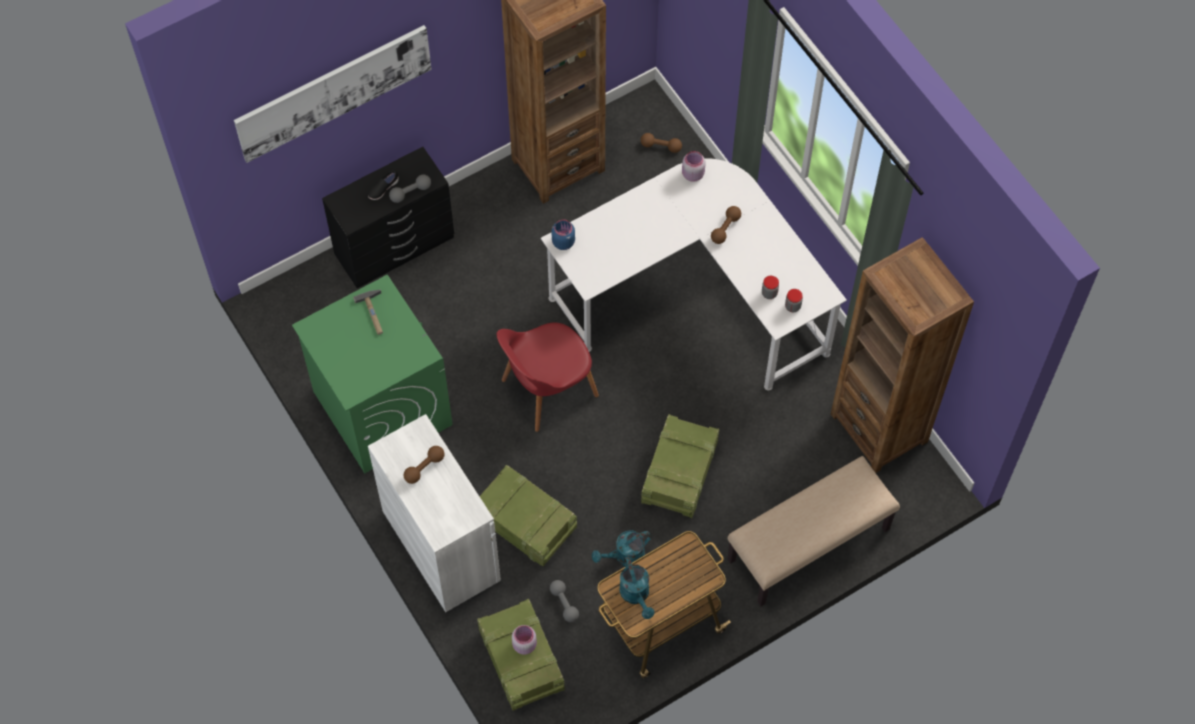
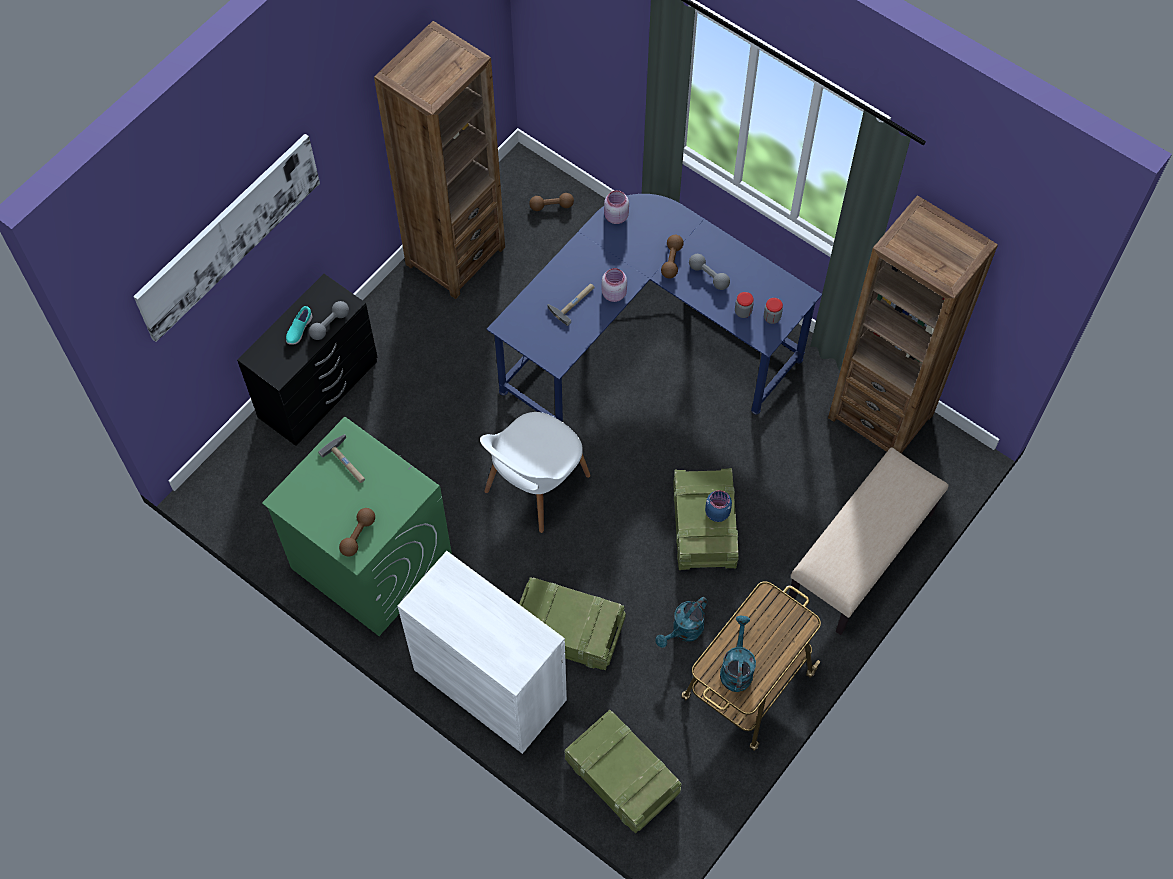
camera: 20 degrees left, 0 degrees up
black shoe [368,170,399,200] -> turquoise shoe [286,306,312,345]
brown dumbbell [404,446,444,484] -> brown dumbbell moved to [339,508,375,557]
red chair [497,323,599,432] -> white chair [480,412,591,533]
pink jar [512,625,537,655] -> pink jar moved to [602,268,627,302]
white desk [541,158,847,390] -> blue desk [487,194,822,422]
grey dumbbell [550,580,579,622] -> grey dumbbell moved to [689,254,730,290]
blue jar [551,219,575,250] -> blue jar moved to [705,490,732,522]
turquoise watering can [620,557,655,619] -> turquoise watering can turned 135 degrees counterclockwise [720,616,756,692]
none -> hammer [547,284,595,326]

